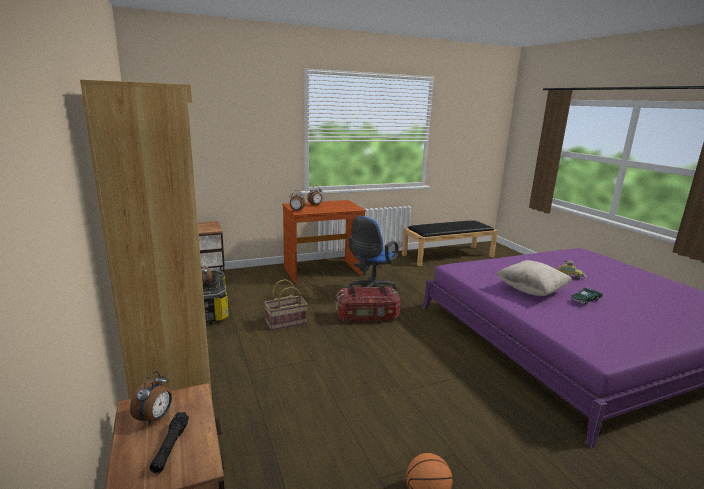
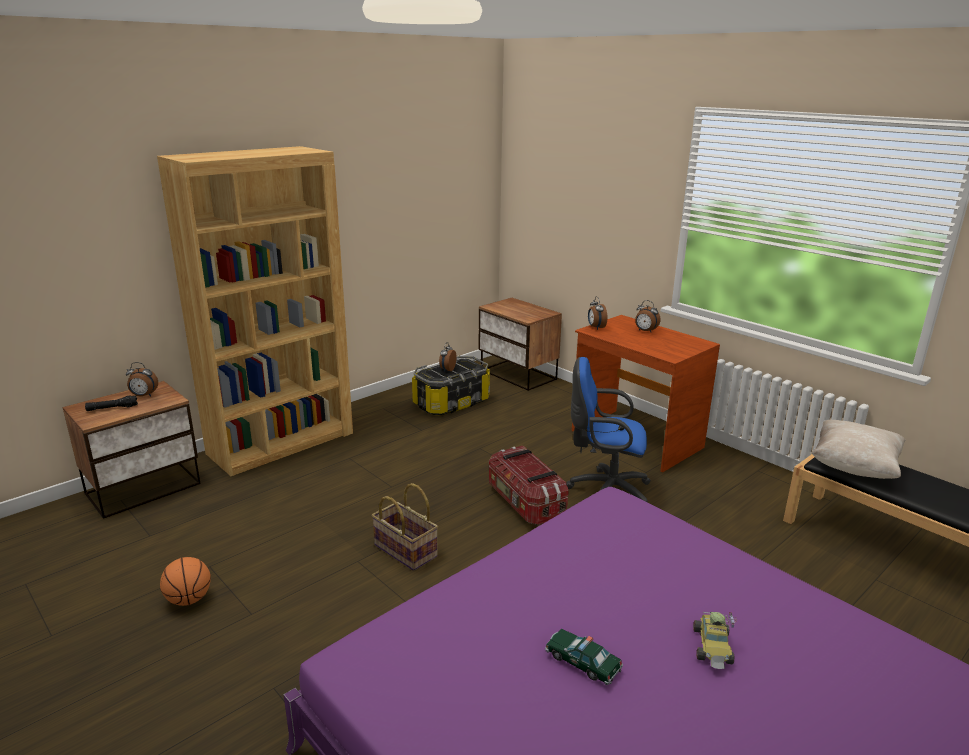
camera: 70 degrees right, 5 degrees up
basket [264,279,307,330] -> basket moved to [372,483,438,571]
beige pillow [496,260,572,296] -> beige pillow moved to [811,420,906,479]

